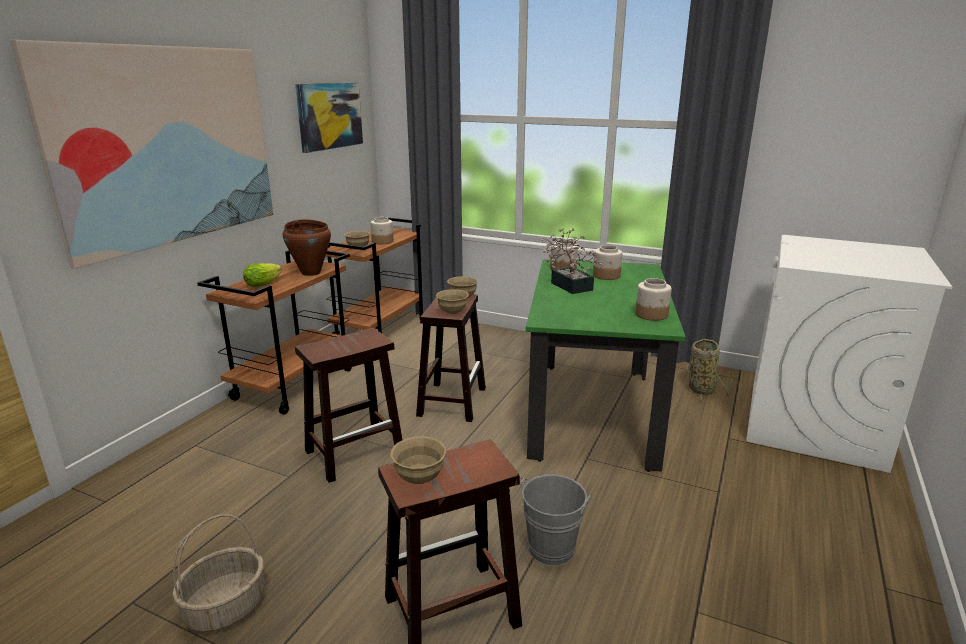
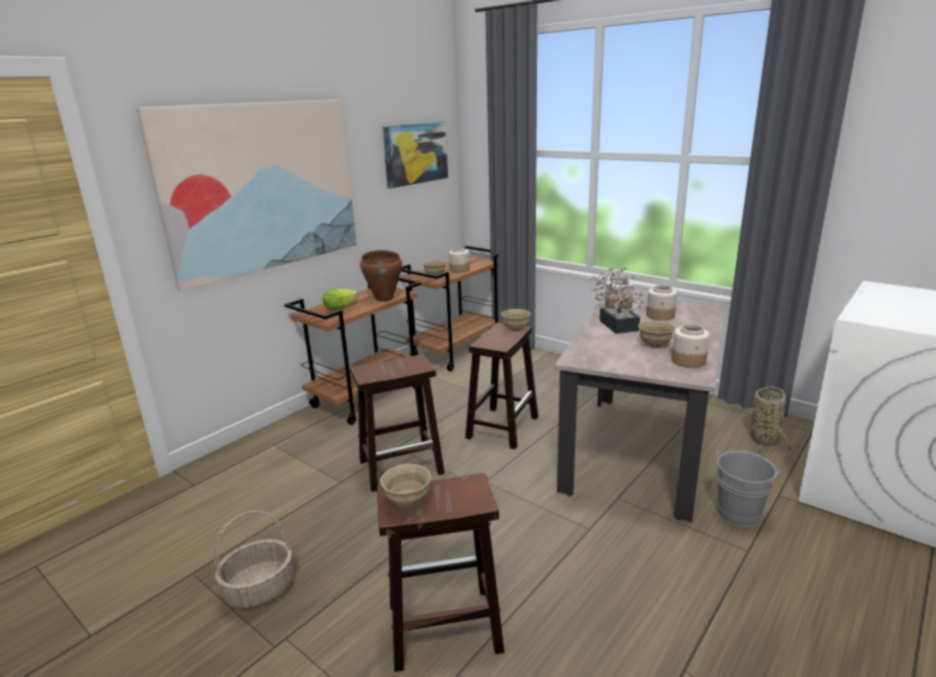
camera: 15 degrees right, 0 degrees up
beige bowl [436,289,469,314] -> beige bowl moved to [638,320,675,348]
grey bucket [520,474,591,566] -> grey bucket moved to [716,451,780,527]
green dining table [526,259,686,472] -> beige dining table [554,295,724,522]

